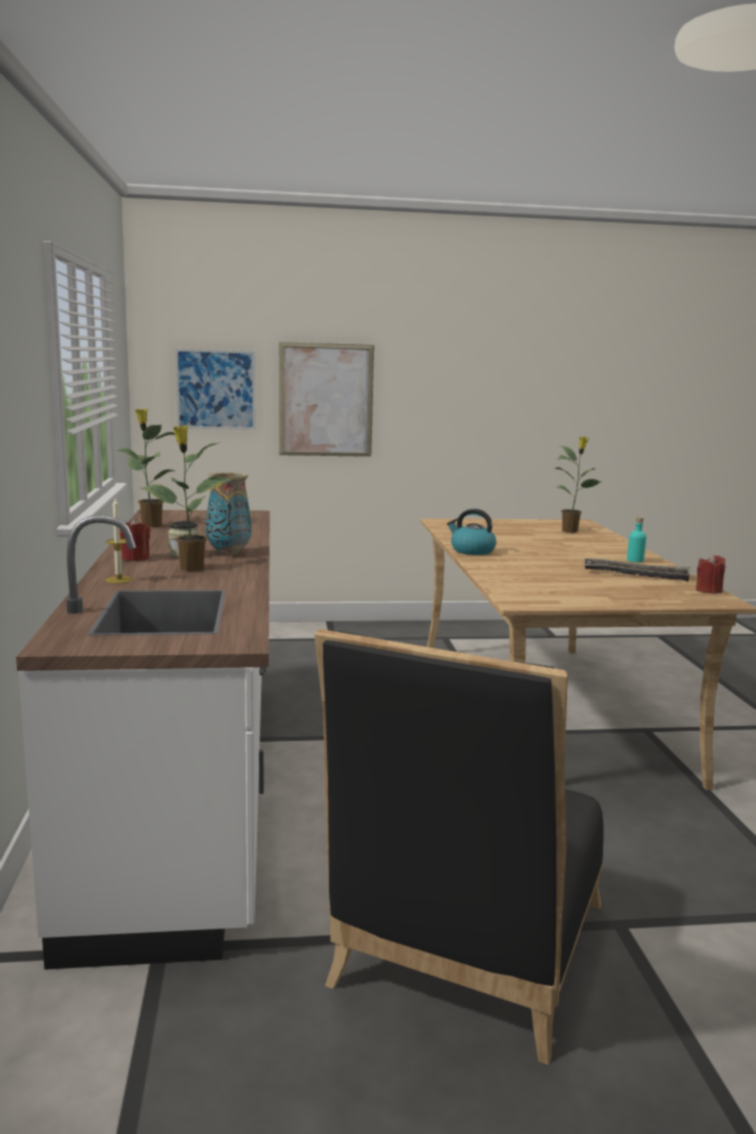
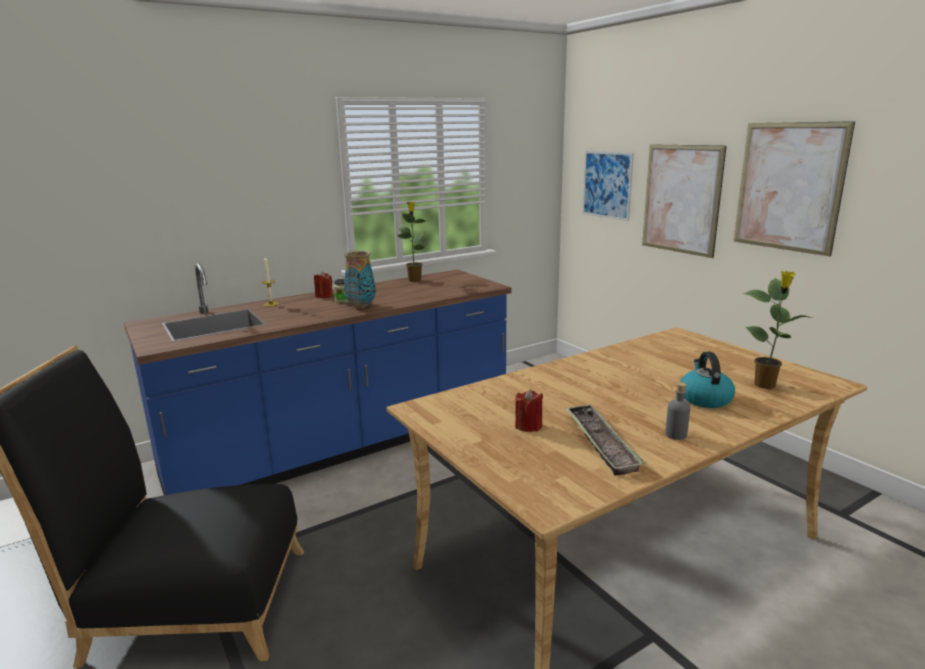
camera: 65 degrees right, 5 degrees up
white counter [16,510,270,970] -> blue counter [124,264,512,495]
potted plant [140,425,232,571] -> none
kettle [447,509,496,555] -> kettle moved to [680,352,735,408]
turquoise bottle [627,517,646,562] -> grey bottle [665,382,690,440]
red candle [696,554,725,594] -> red candle moved to [515,389,543,432]
none -> picture [734,121,855,257]

